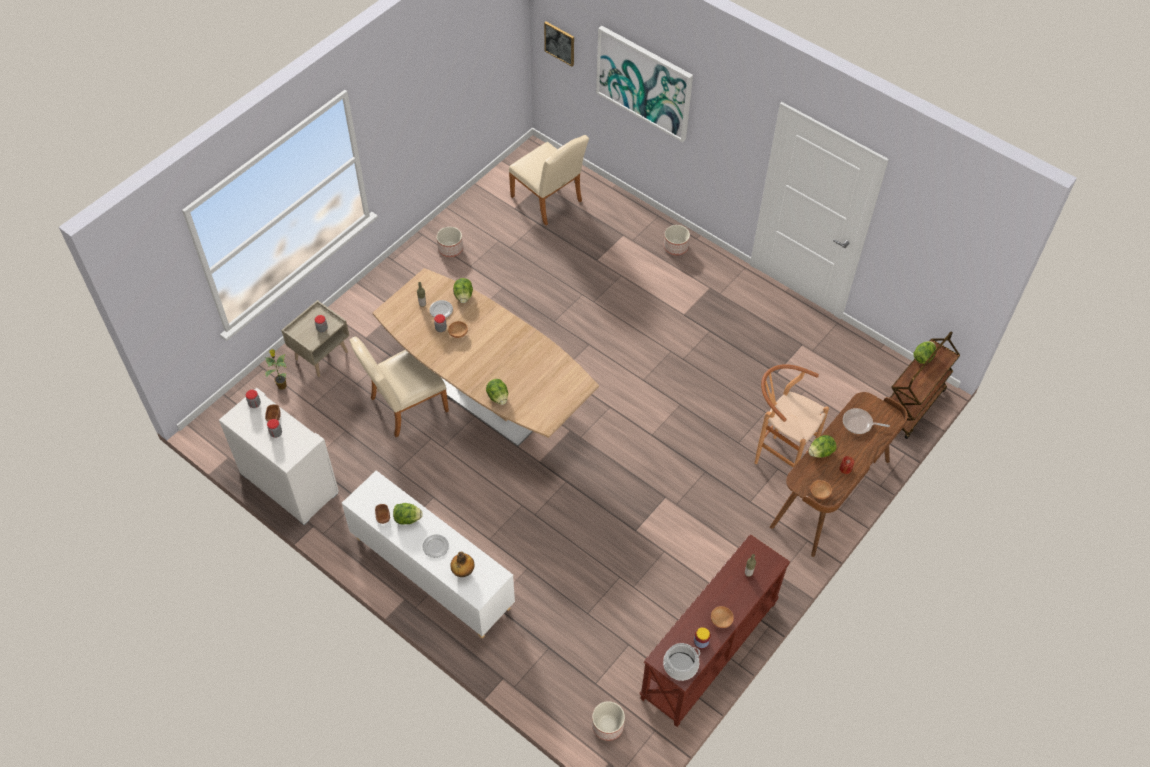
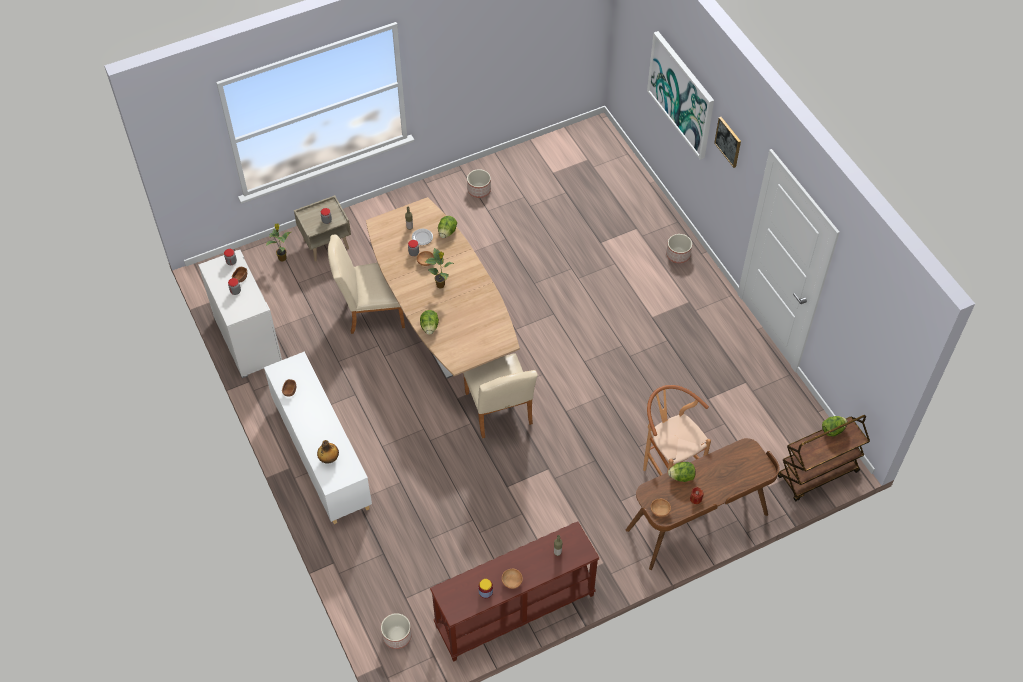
camera: 25 degrees right, 0 degrees up
lettuce [393,503,423,525] -> none
plate [422,534,449,558] -> none
beige chair [509,135,589,226] -> beige chair moved to [463,353,538,438]
picture [544,22,574,67] -> picture moved to [714,117,741,168]
cooking pot [663,643,700,681] -> none
frying pan [843,408,890,434] -> none
none -> potted plant [425,248,454,288]

